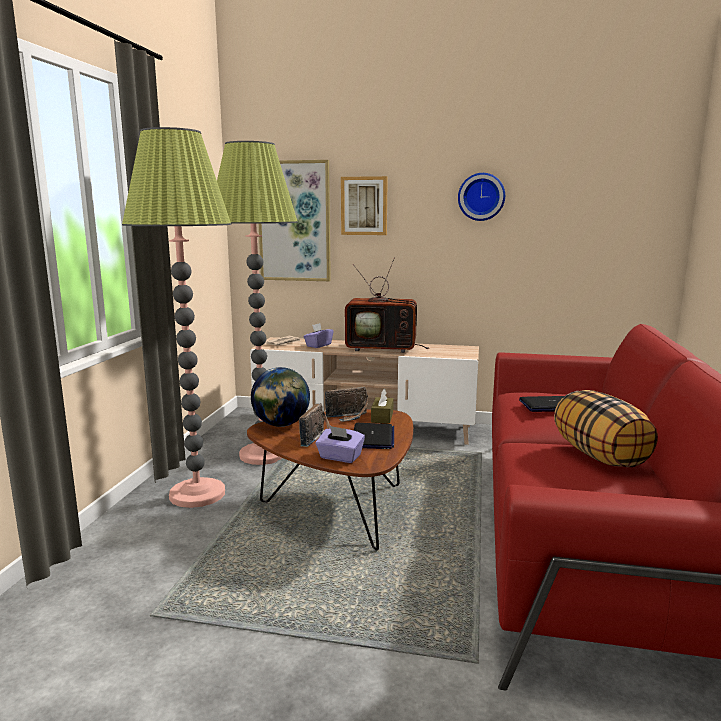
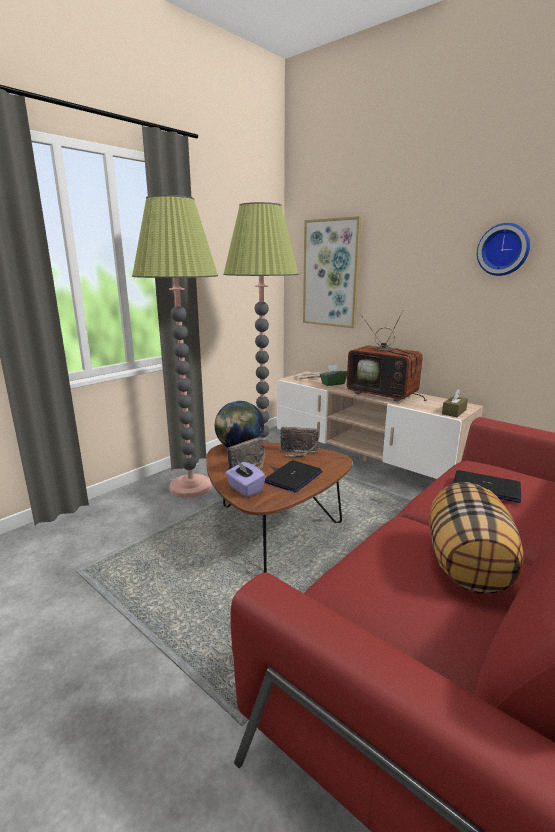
camera: 30 degrees right, 5 degrees up
purple tissue box [303,323,333,348] -> green tissue box [320,365,347,386]
picture [341,176,388,235] -> none
brown tissue box [371,389,393,424] -> brown tissue box moved to [442,389,468,417]

